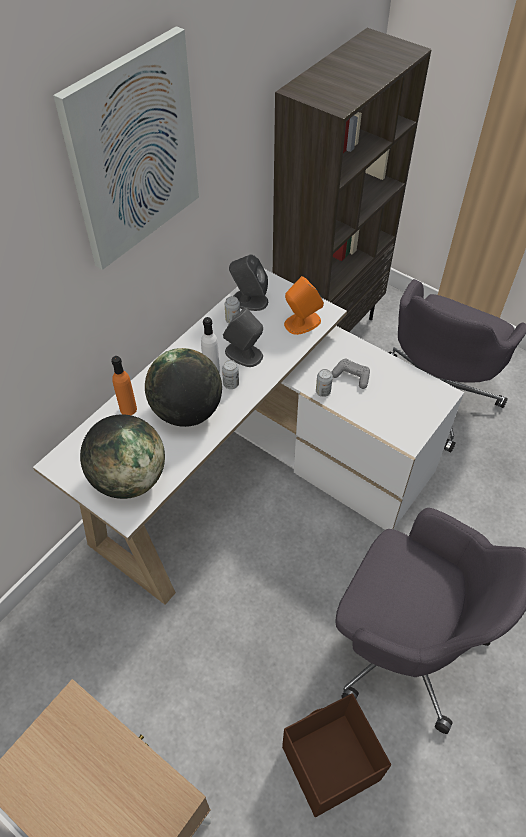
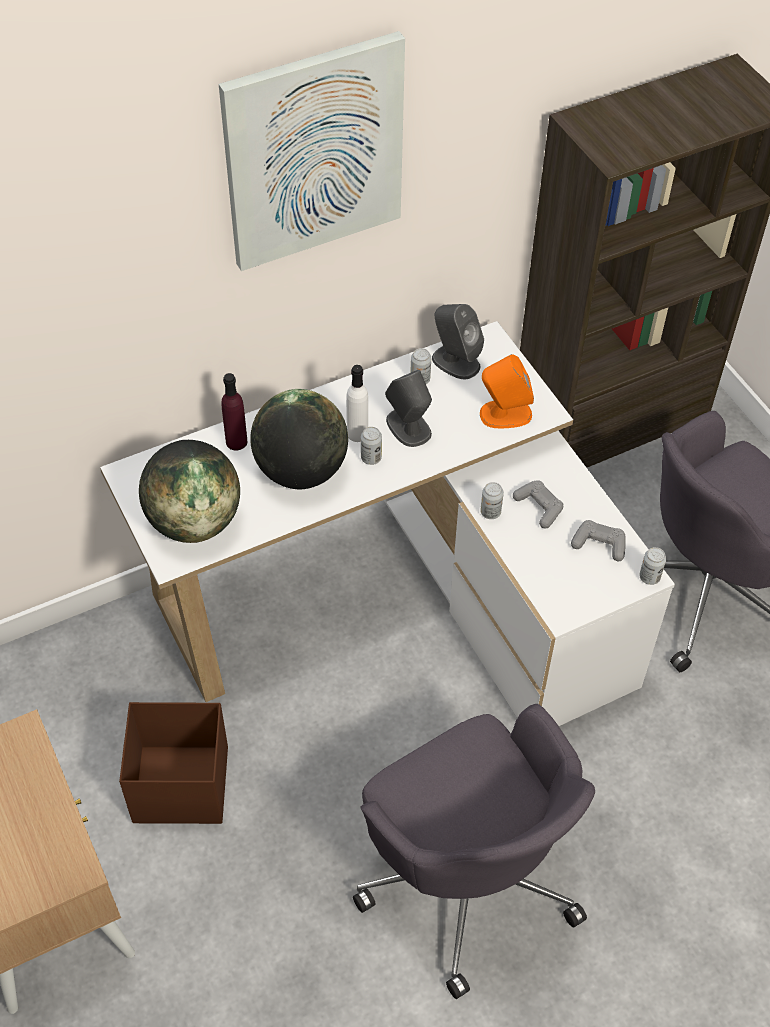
camera: 25 degrees right, 0 degrees up
orange bottle [111,356,137,415] -> purple bottle [221,373,247,451]
brown storage box [282,693,391,818] -> brown storage box moved to [119,702,228,824]
none -> grey game controller [571,520,626,562]
none -> can [639,547,666,585]

